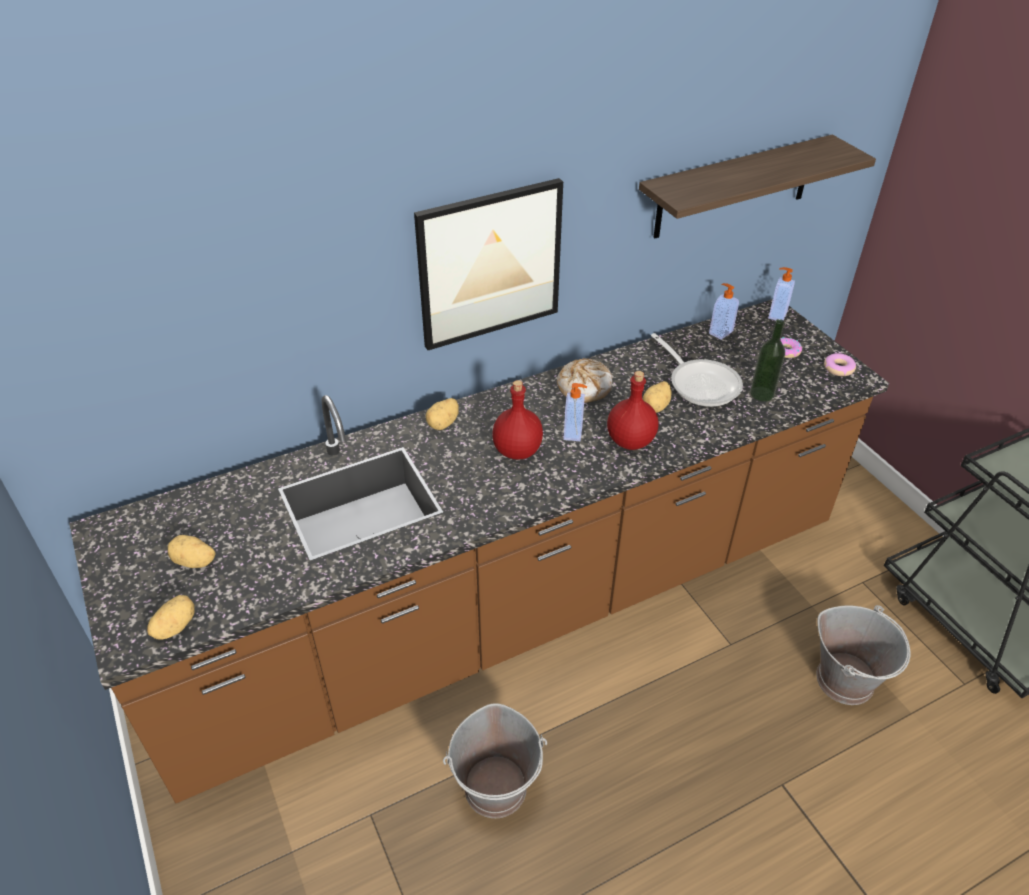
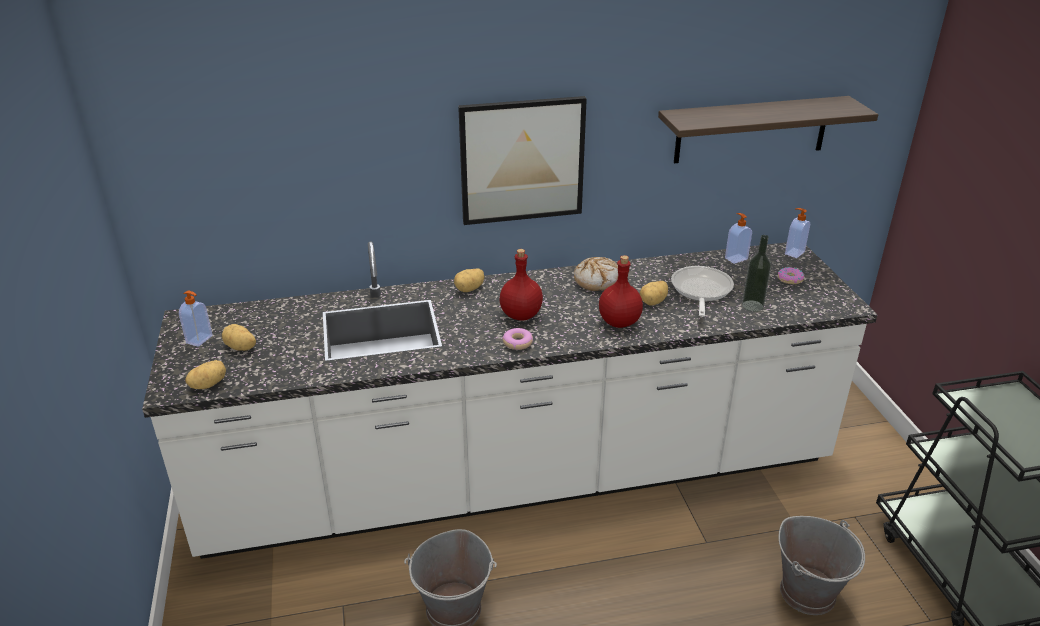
camera: 15 degrees right, 10 degrees down
brown counter [69,299,889,803] -> white counter [142,241,878,559]
soap dispenser [564,383,587,441] -> soap dispenser moved to [179,291,212,347]
frying pan [651,333,743,407] -> frying pan turned 150 degrees counterclockwise [671,266,734,317]
donut [824,353,856,376] -> donut moved to [502,328,533,350]

